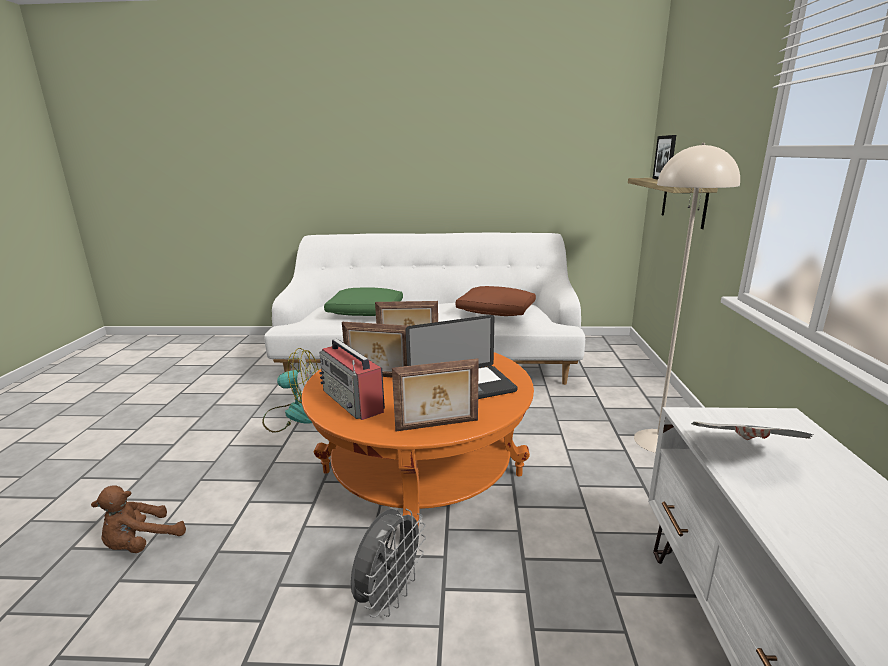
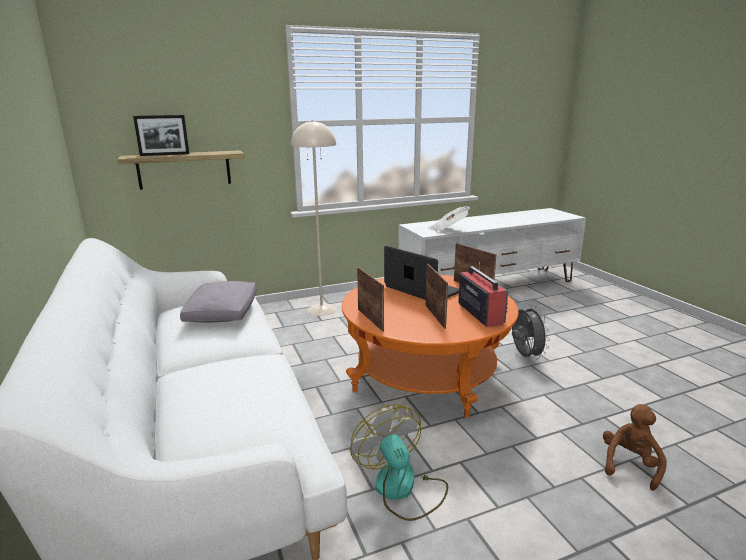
camera: 115 degrees left, 0 degrees up
brown plush toy [91,485,186,553] -> brown plush toy turned 75 degrees counterclockwise [603,404,667,491]
radio [319,339,385,420] -> radio turned 45 degrees counterclockwise [458,262,508,327]
green pillow [324,287,403,316] -> none
grey fan [351,509,426,618] -> grey fan turned 75 degrees clockwise [512,305,550,359]
brown pillow [455,286,536,316] -> grey pillow [180,281,257,322]

